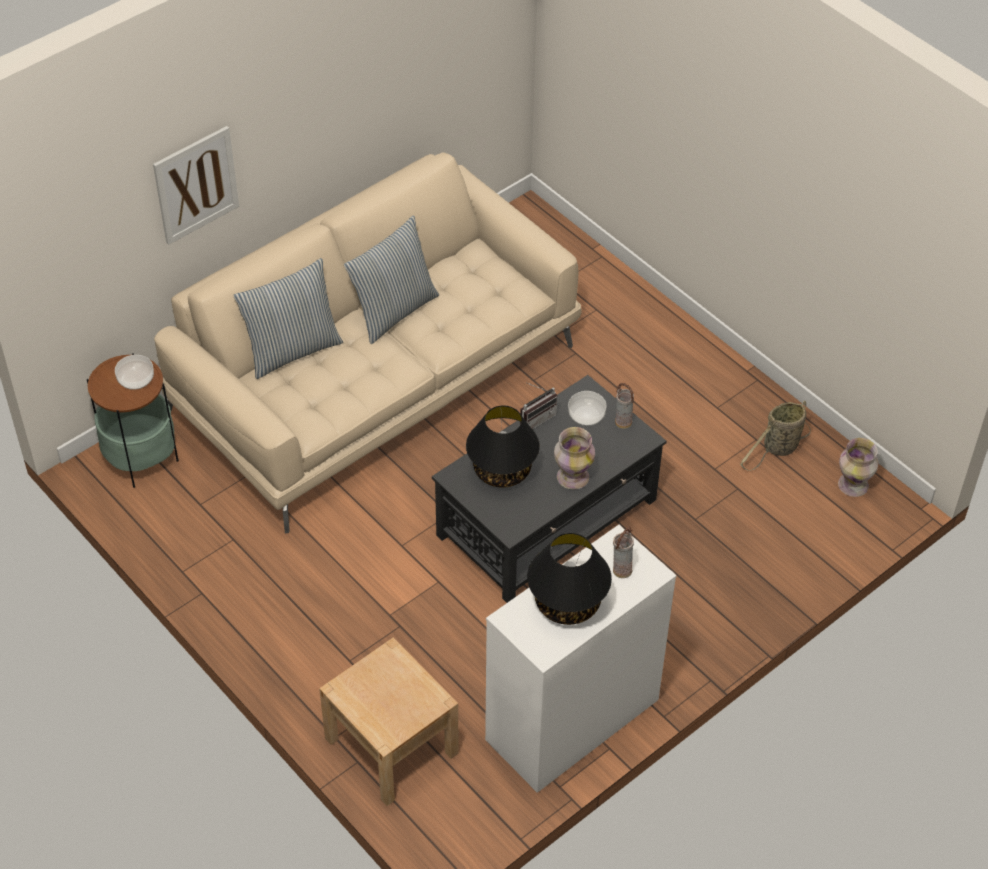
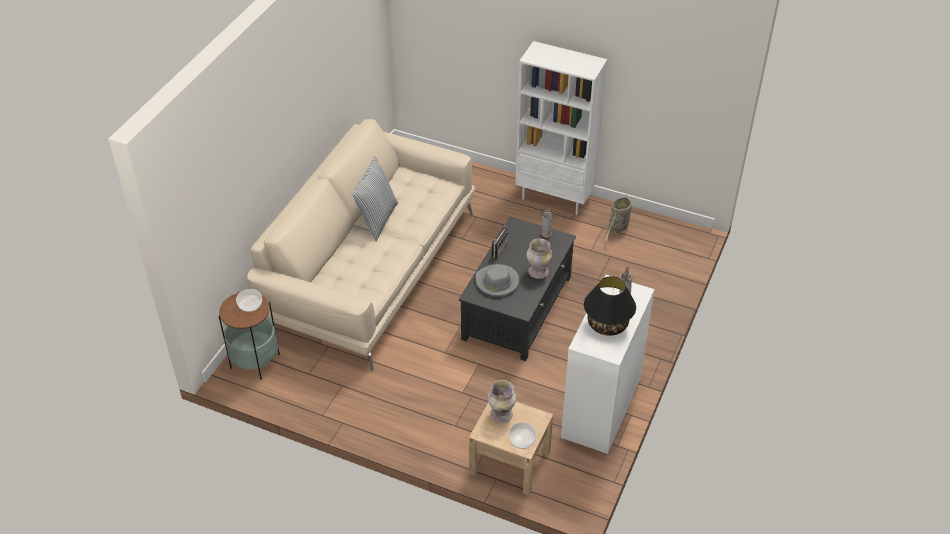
camera: 25 degrees left, 5 degrees down
picture [153,126,239,245] -> none
pillow [233,258,343,379] -> none
black table lamp [466,405,540,488] -> grey hat [476,264,519,296]
bowl [568,391,607,426] -> bowl moved to [509,422,537,449]
vase [838,438,878,497] -> vase moved to [488,380,516,423]
none -> white bookcase [515,41,607,215]

